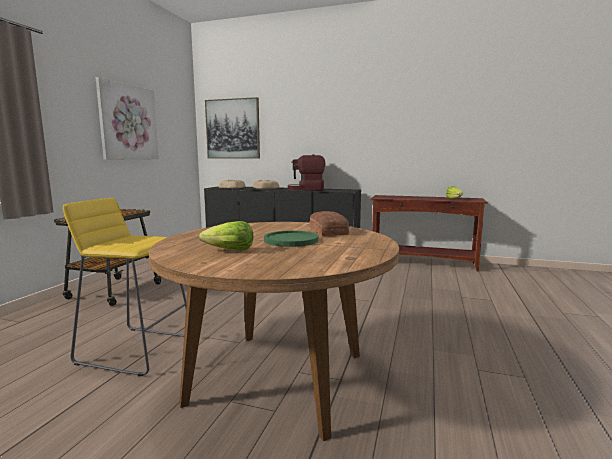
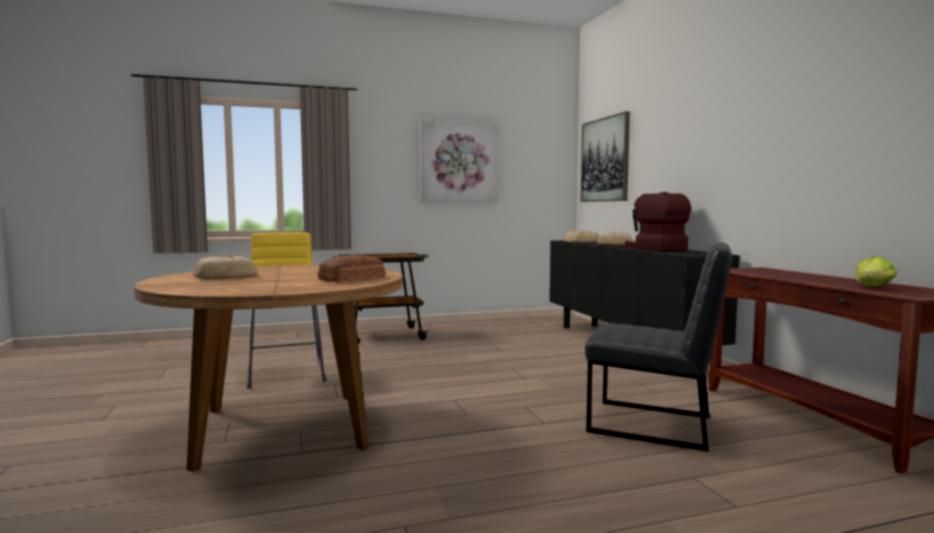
camera: 55 degrees right, 5 degrees down
lettuce [199,221,253,251] -> bread [193,255,257,279]
green plate [264,230,318,247] -> none
none -> grey chair [585,242,732,451]

